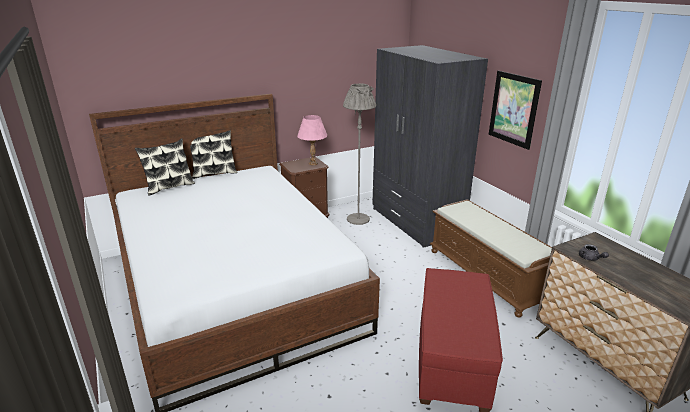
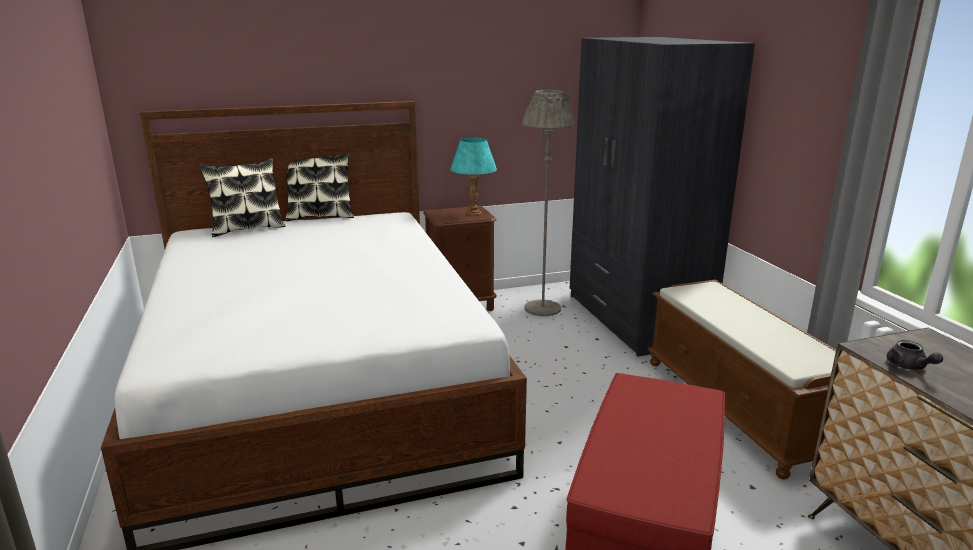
camera: 10 degrees right, 5 degrees down
pink table lamp [297,115,327,165] -> turquoise table lamp [450,138,497,216]
picture [489,71,542,150] -> none

